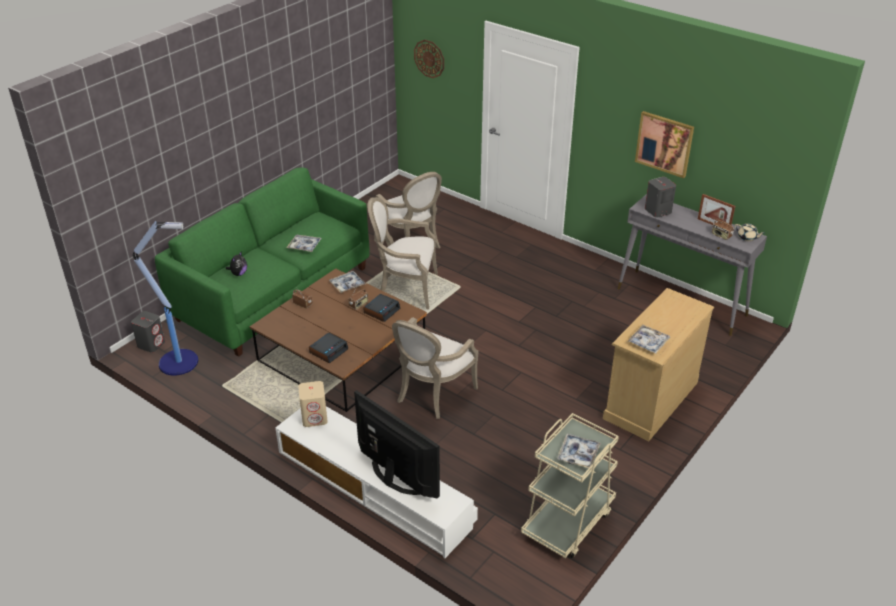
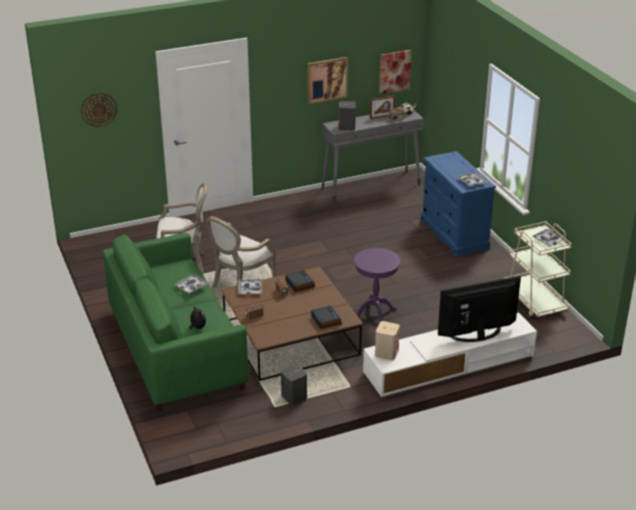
camera: 60 degrees left, 5 degrees down
grey speaker [131,311,165,353] -> grey speaker moved to [281,364,307,405]
floor lamp [133,221,198,376] -> none
armchair [392,317,478,419] -> purple side table [354,248,400,322]
beige dresser [603,288,714,442] -> blue dresser [421,151,496,257]
none -> picture [379,50,412,94]

